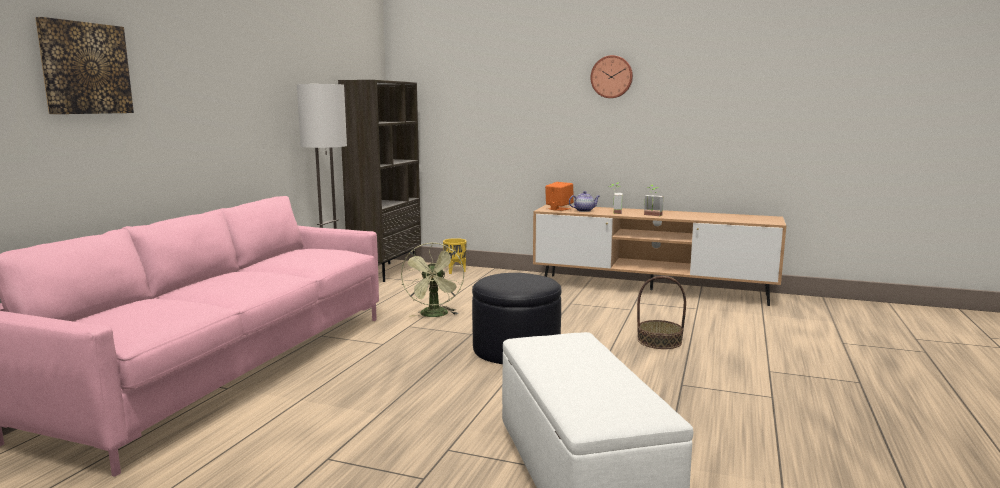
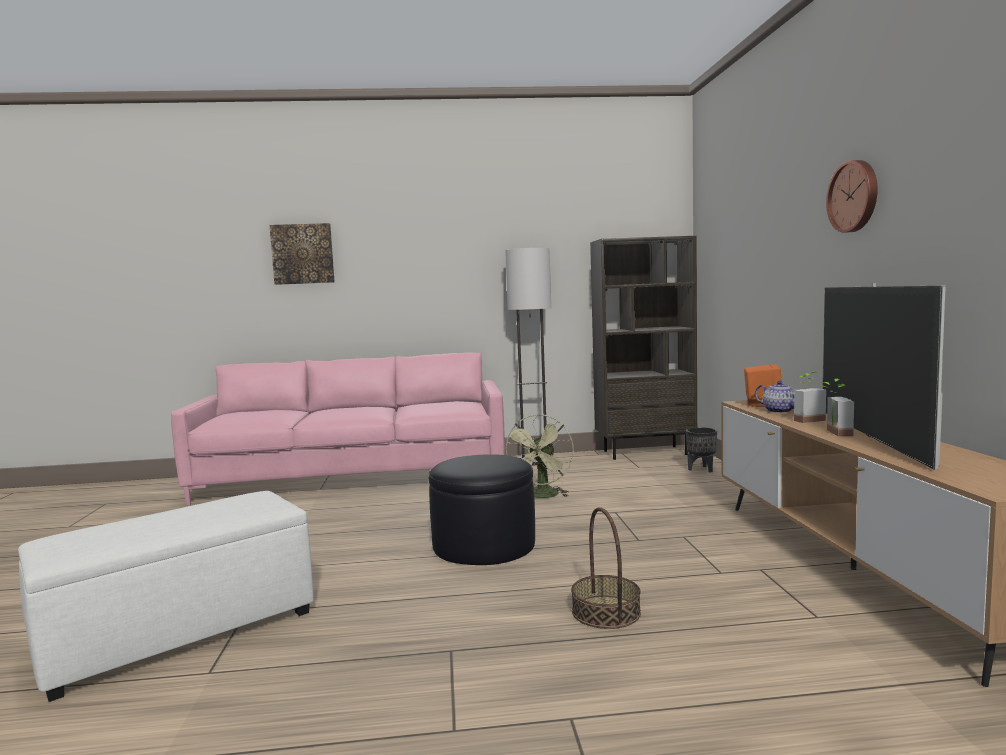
camera: 65 degrees right, 5 degrees down
green fan [401,242,464,317] -> green fan turned 45 degrees counterclockwise [505,414,574,498]
yellow planter [443,238,467,274] -> black planter [686,427,717,473]
none -> television [823,283,946,470]

